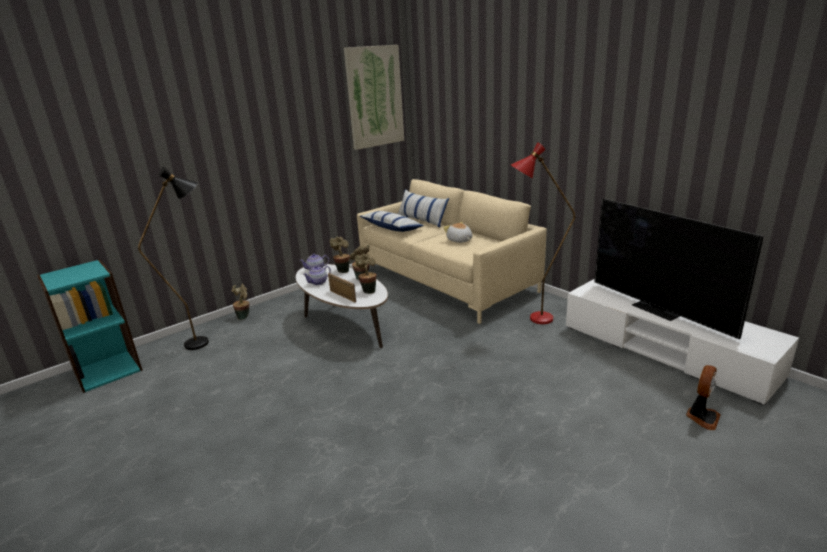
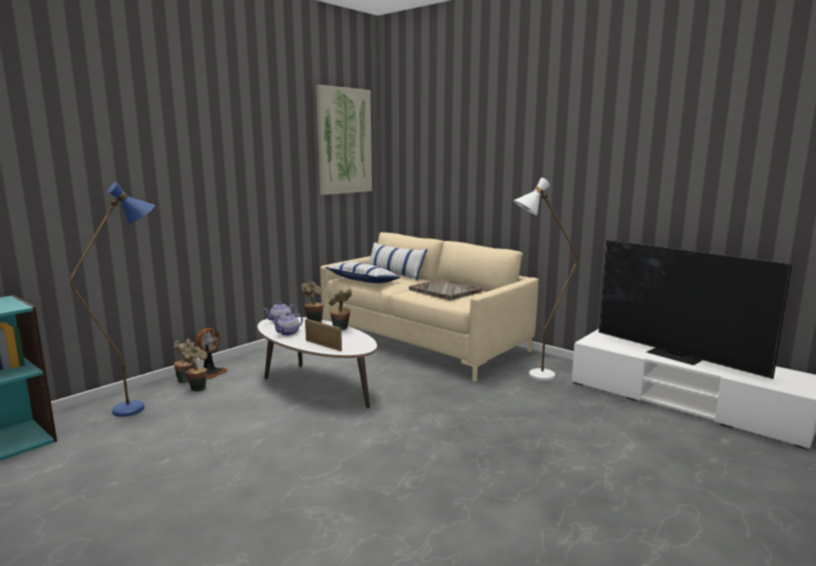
camera: 10 degrees left, 10 degrees down
black floor lamp [138,166,209,350] -> blue floor lamp [70,182,155,417]
potted plant [355,254,377,294] -> potted plant moved to [181,346,207,392]
plush toy [443,222,472,243] -> grey tray [409,279,482,300]
red floor lamp [511,142,575,324] -> white floor lamp [513,178,578,381]
fan [686,365,721,430] -> fan moved to [196,328,228,379]

